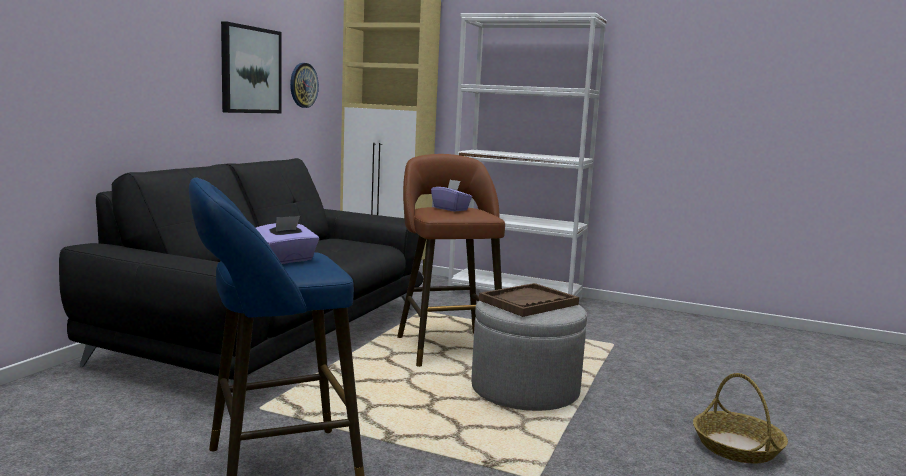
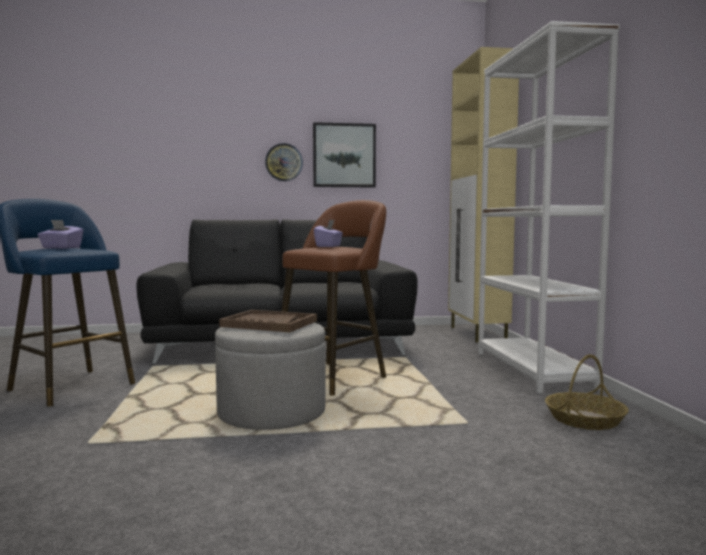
camera: 60 degrees right, 5 degrees down
wall clock [290,63,319,108] -> wall clock moved to [265,143,303,181]
basket [693,373,788,463] -> basket moved to [545,354,629,430]

